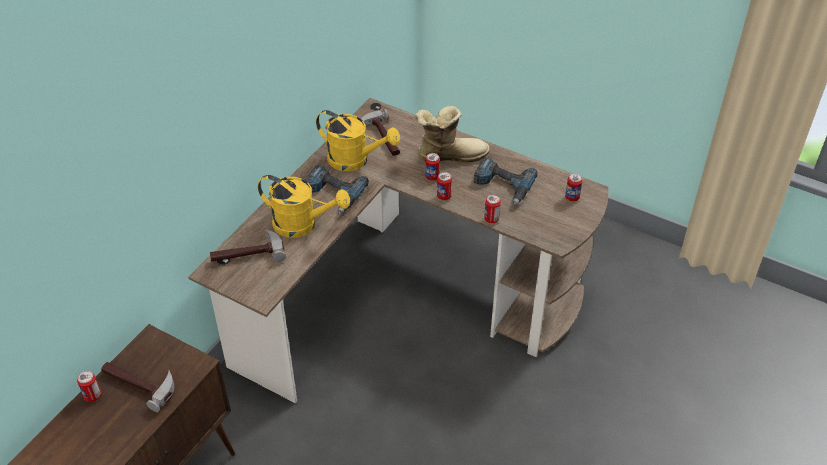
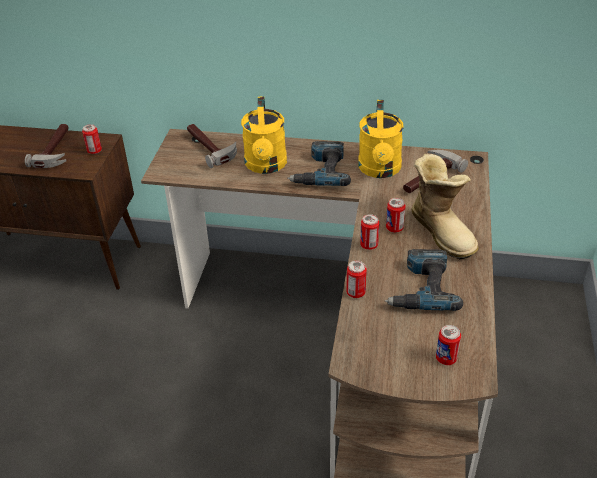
camera: 70 degrees right, 5 degrees down
can [77,371,101,402] -> can moved to [82,124,102,154]

